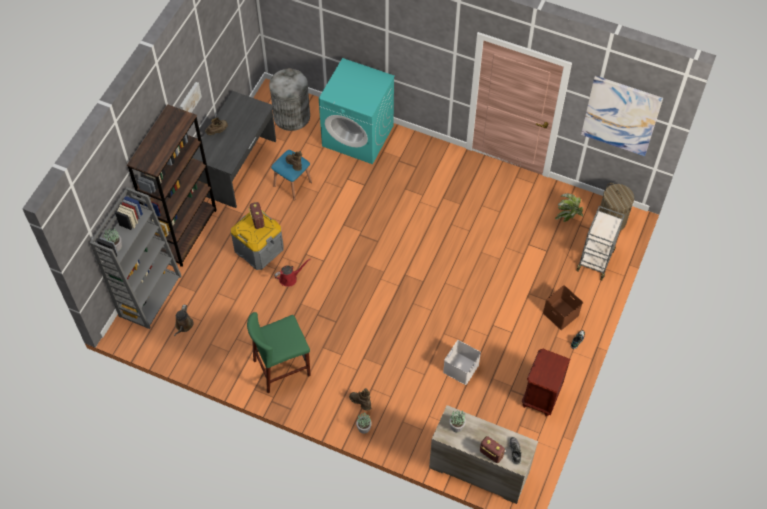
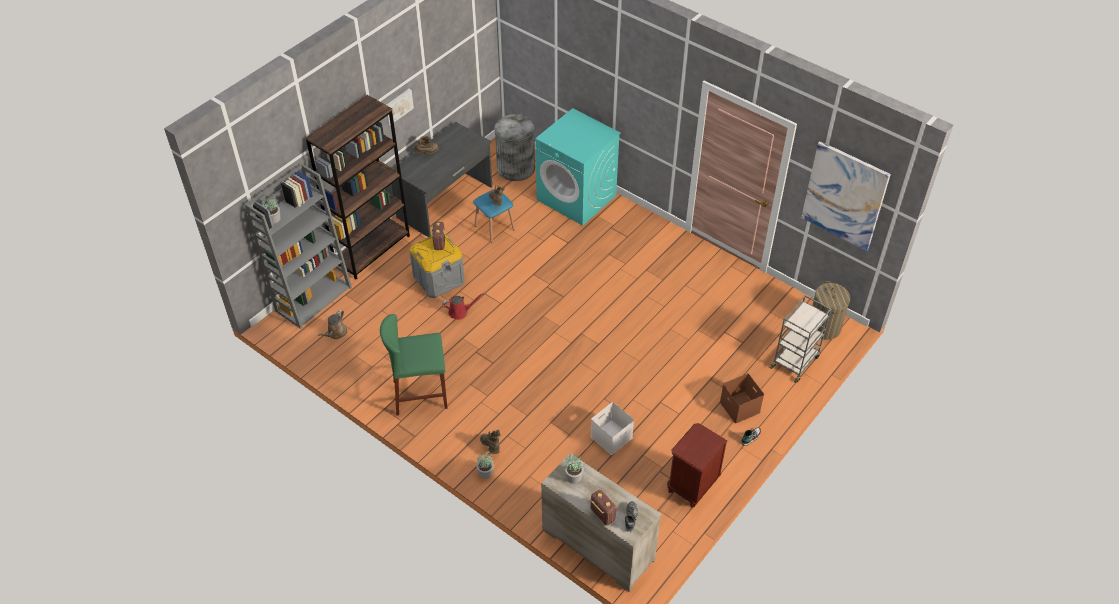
camera: 15 degrees right, 10 degrees down
potted plant [555,193,583,222] -> none

